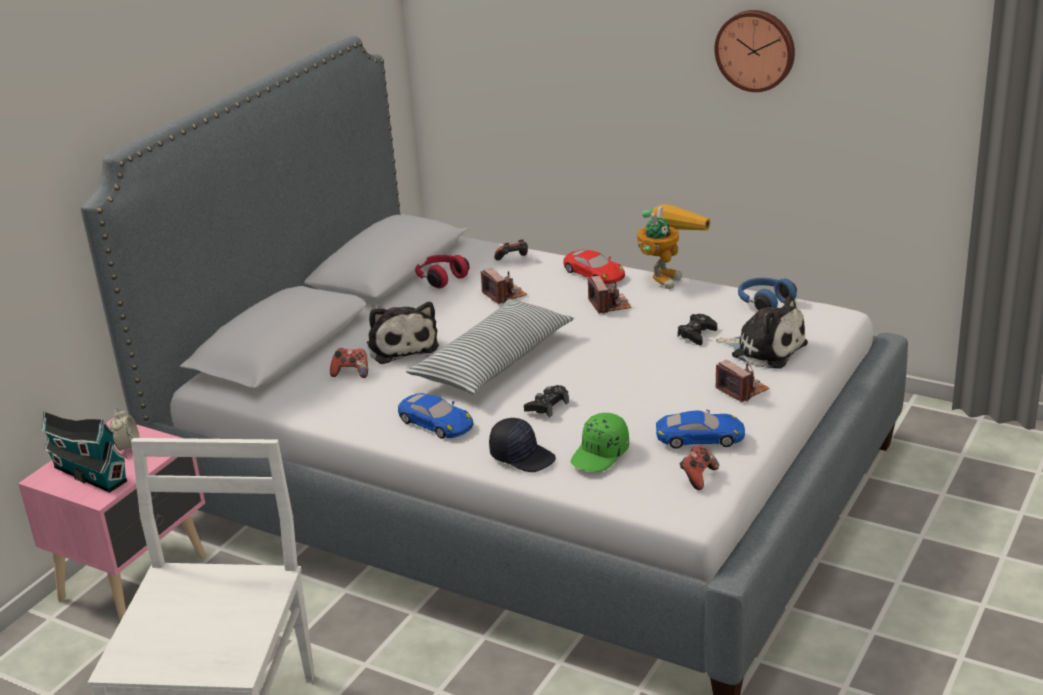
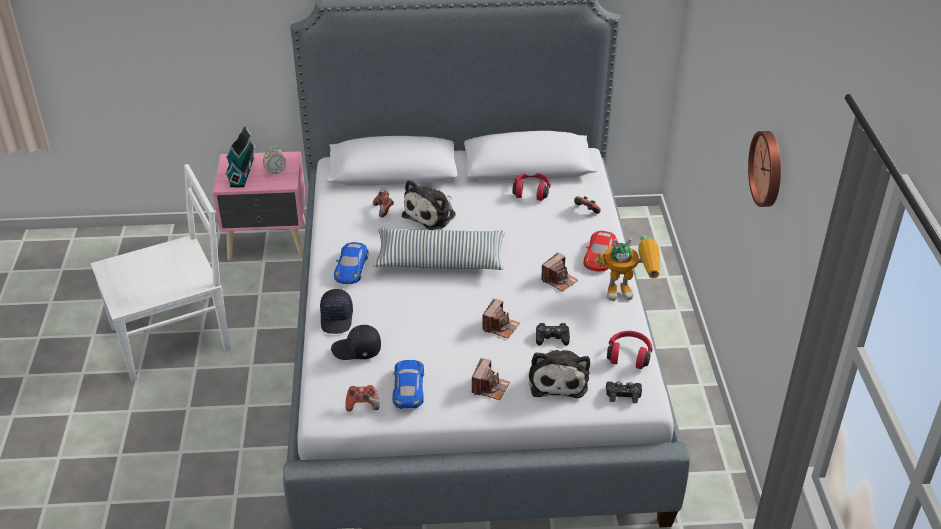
camera: 55 degrees right, 10 degrees up
camera [481,268,527,304] -> camera moved to [482,298,520,338]
black game controller [524,385,569,418] -> black game controller moved to [606,381,642,403]
green cap [570,413,629,472] -> black cap [331,325,381,360]
blue toy car [656,410,745,449] -> blue toy car turned 150 degrees counterclockwise [393,360,424,409]
blue headphones [738,278,797,310] -> red headphones [607,331,653,369]

